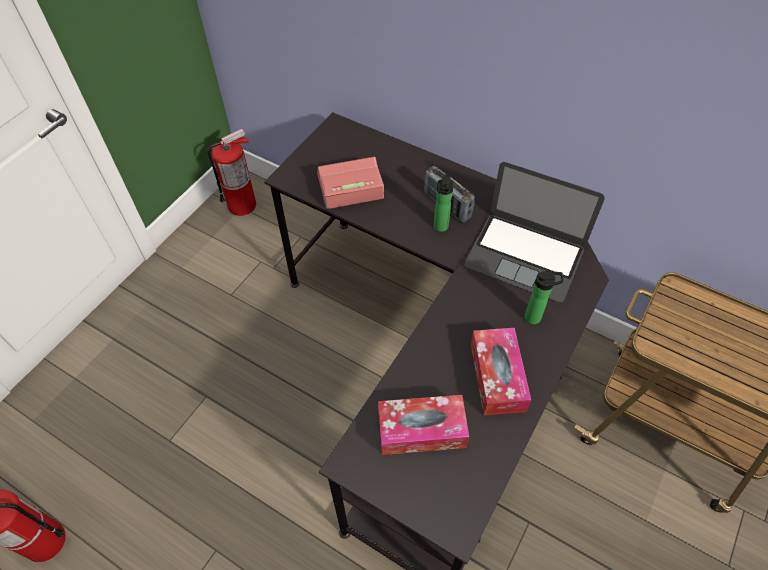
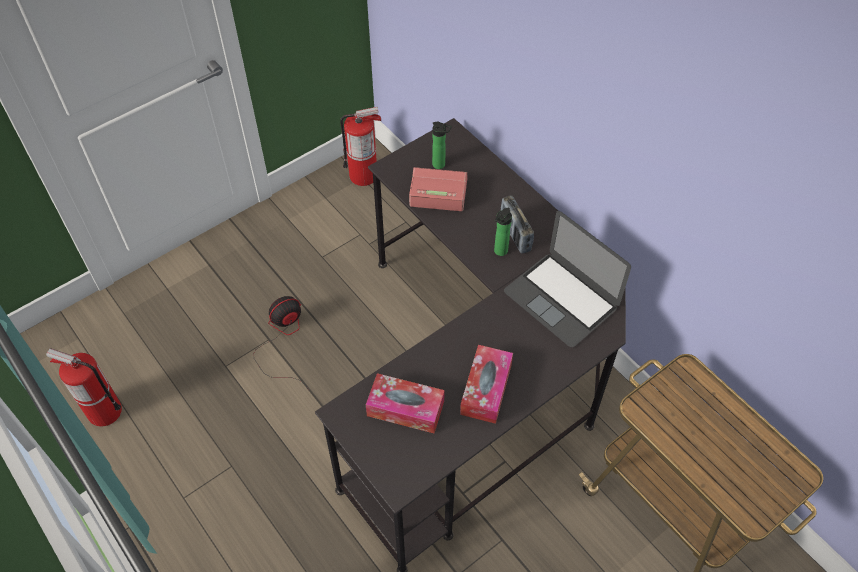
camera: 20 degrees right, 0 degrees up
bottle [525,271,563,324] -> bottle moved to [432,122,452,169]
none -> fan [254,296,309,390]

